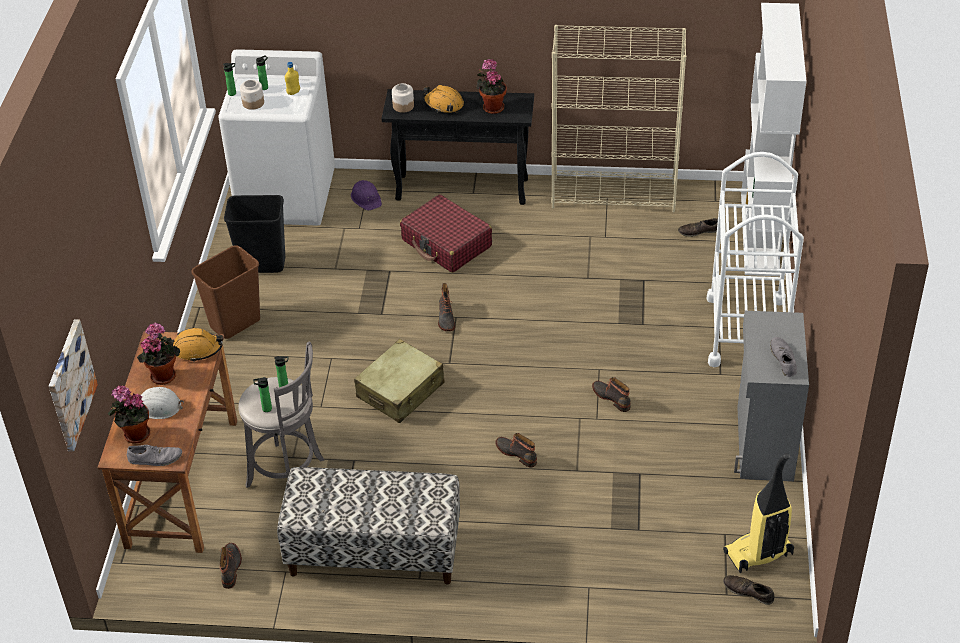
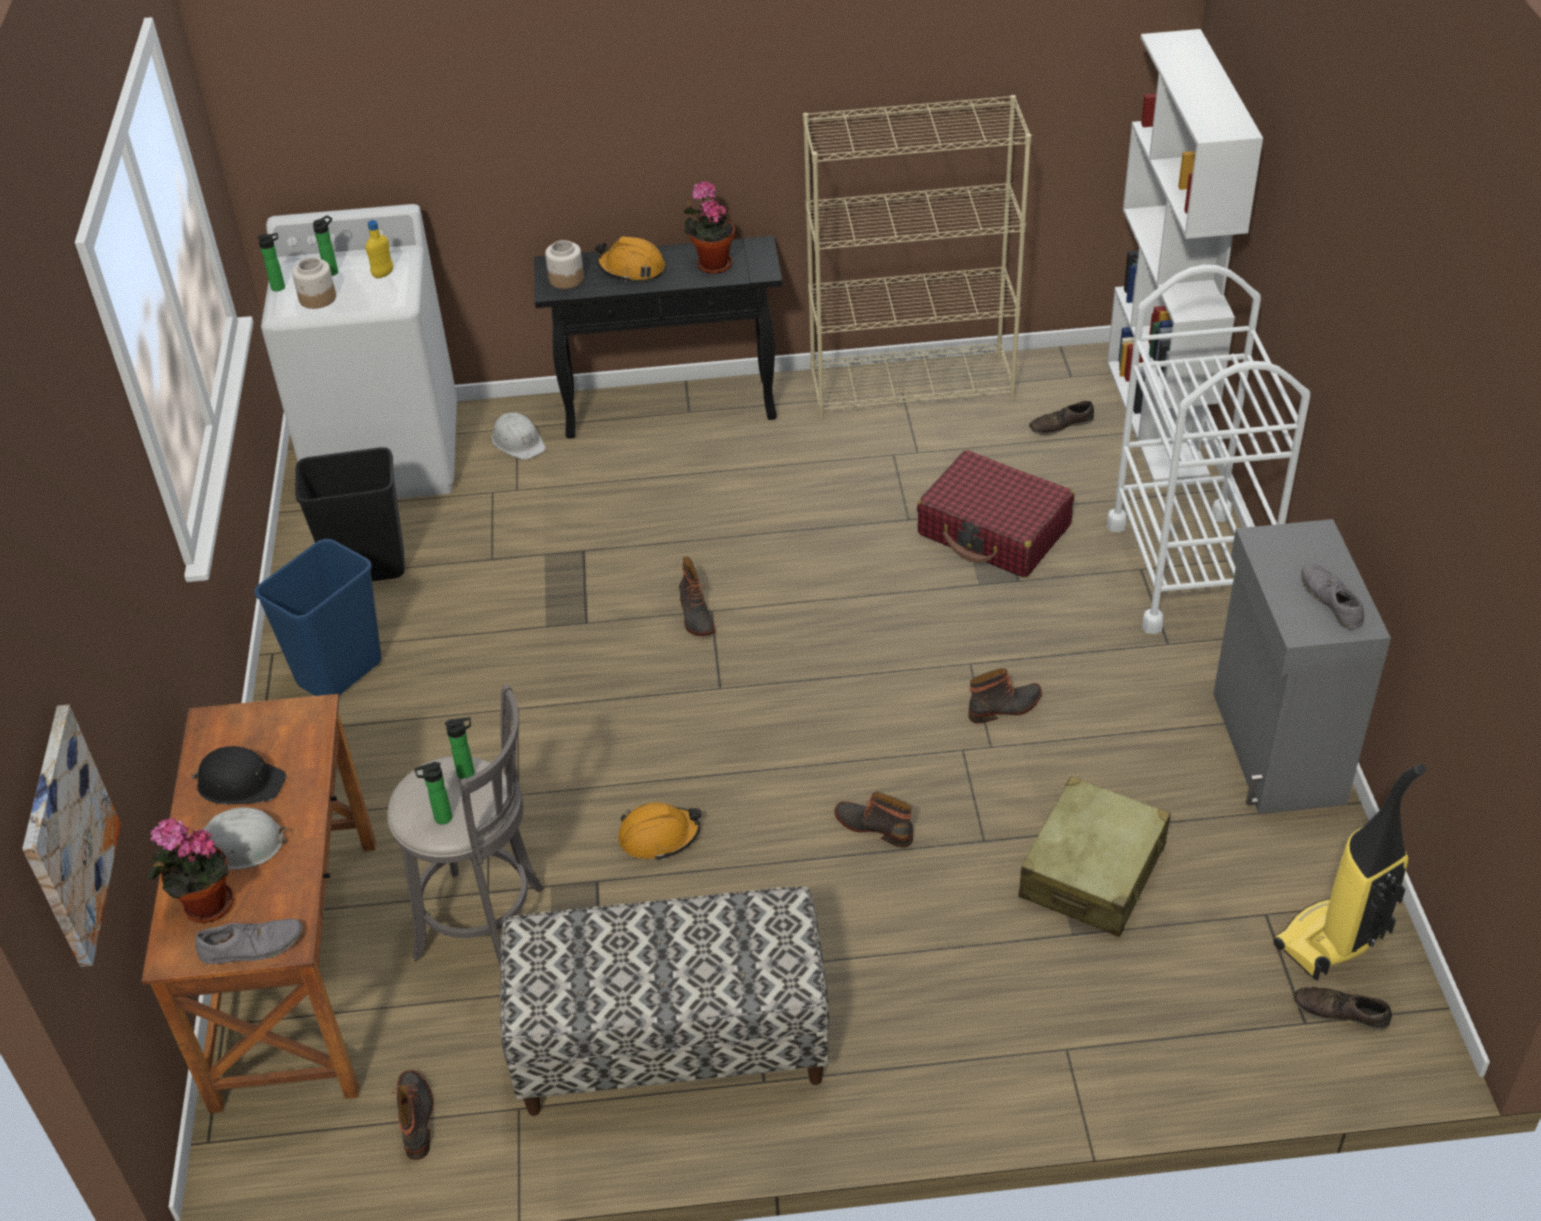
camera: 10 degrees left, 0 degrees up
potted plant [137,323,180,385] -> black hard hat [190,746,286,804]
orange hard hat [173,328,223,362] -> orange hard hat moved to [618,802,701,861]
brown trash can [191,245,260,339] -> blue trash can [254,539,382,696]
purple hard hat [351,180,382,210] -> white hard hat [492,412,546,460]
beige suitcase [354,339,444,423] -> beige suitcase moved to [1018,776,1171,937]
red suitcase [400,195,492,273] -> red suitcase moved to [917,450,1074,578]
boot [592,377,631,412] -> boot turned 120 degrees clockwise [968,668,1042,724]

